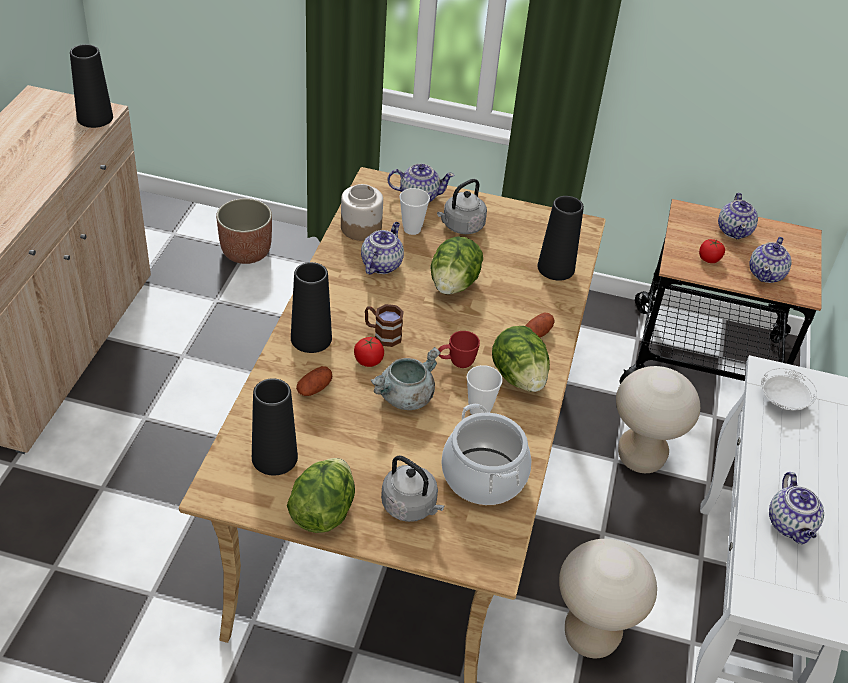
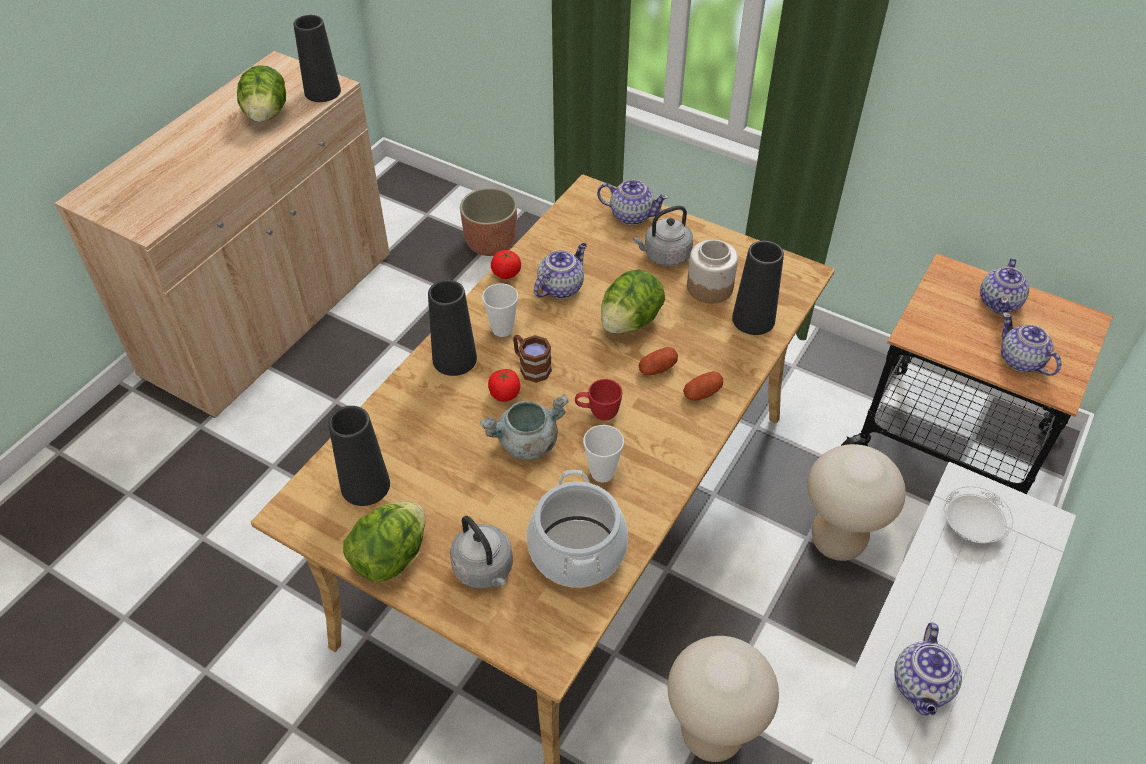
camera: 20 degrees right, 5 degrees up
potato [296,366,332,396] -> potato moved to [638,347,678,375]
jar [341,184,383,241] -> jar moved to [687,240,738,304]
cup [399,188,430,235] -> cup moved to [482,283,518,337]
lettuce [492,326,550,392] -> lettuce moved to [237,65,286,122]
tomato [699,239,725,263] -> tomato moved to [491,250,521,279]
teapot [749,237,792,283] -> teapot turned 105 degrees clockwise [1001,313,1061,376]

